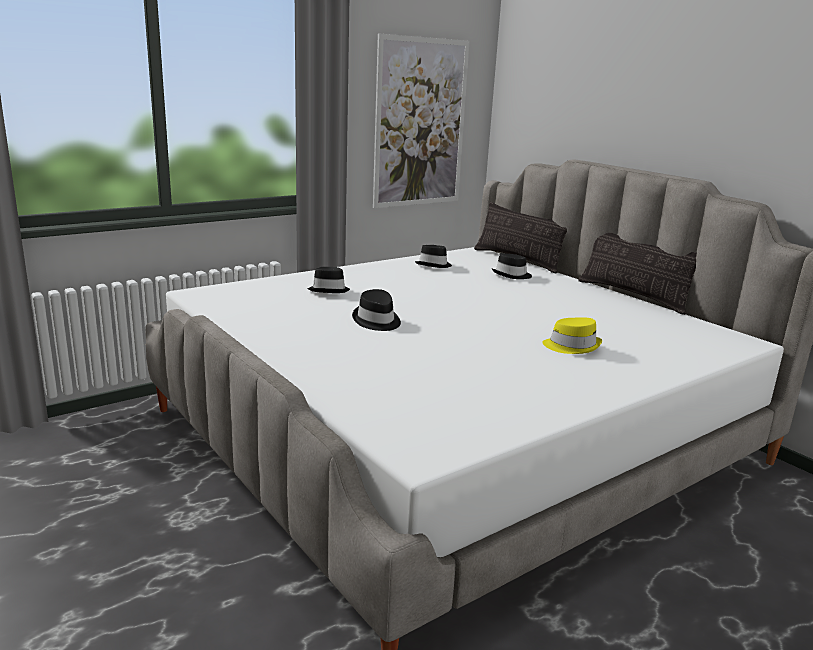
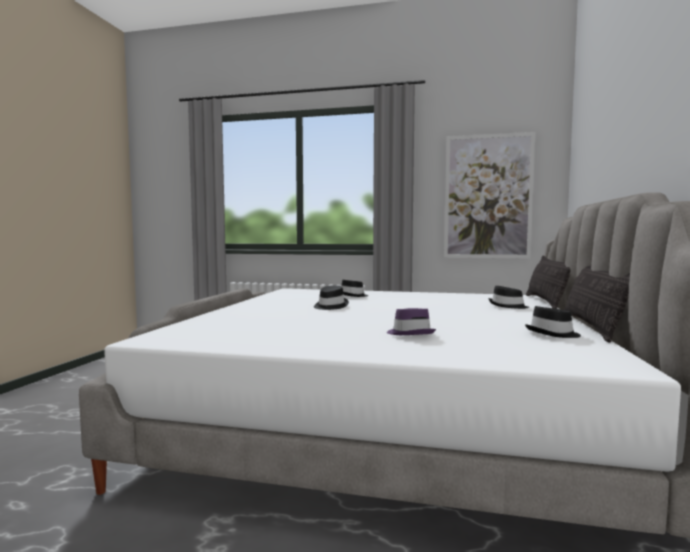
camera: 50 degrees right, 15 degrees down
black hat [415,245,452,268] -> black hat moved to [525,306,581,338]
yellow hat [542,318,602,354] -> purple hat [387,308,436,335]

